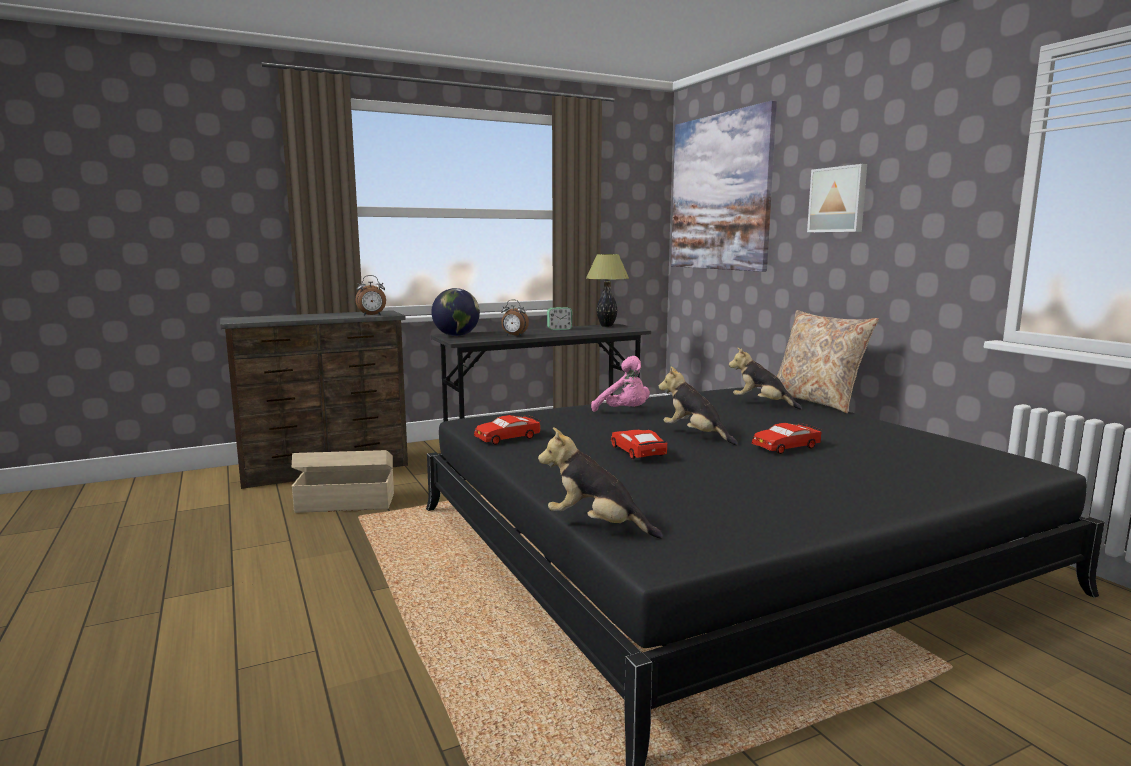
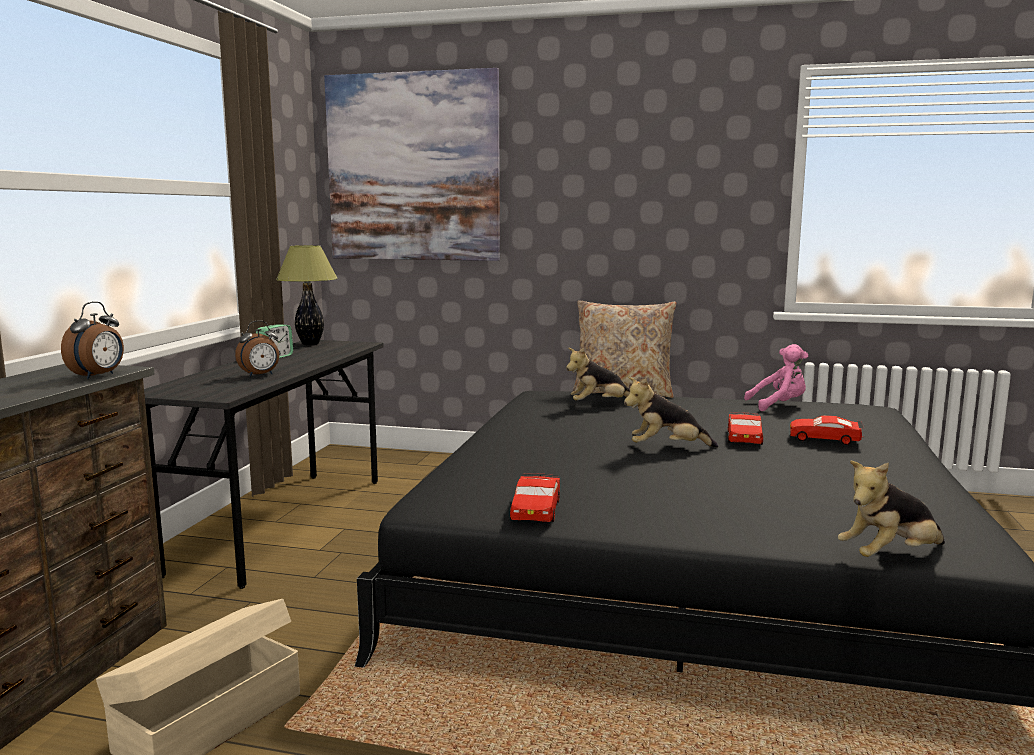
camera: 50 degrees left, 0 degrees up
globe [431,288,480,336] -> none
pink plush toy [591,356,650,412] -> pink plush toy moved to [744,344,808,411]
red toy car [611,430,667,459] -> red toy car moved to [790,415,864,445]
picture [807,164,867,232] -> none

